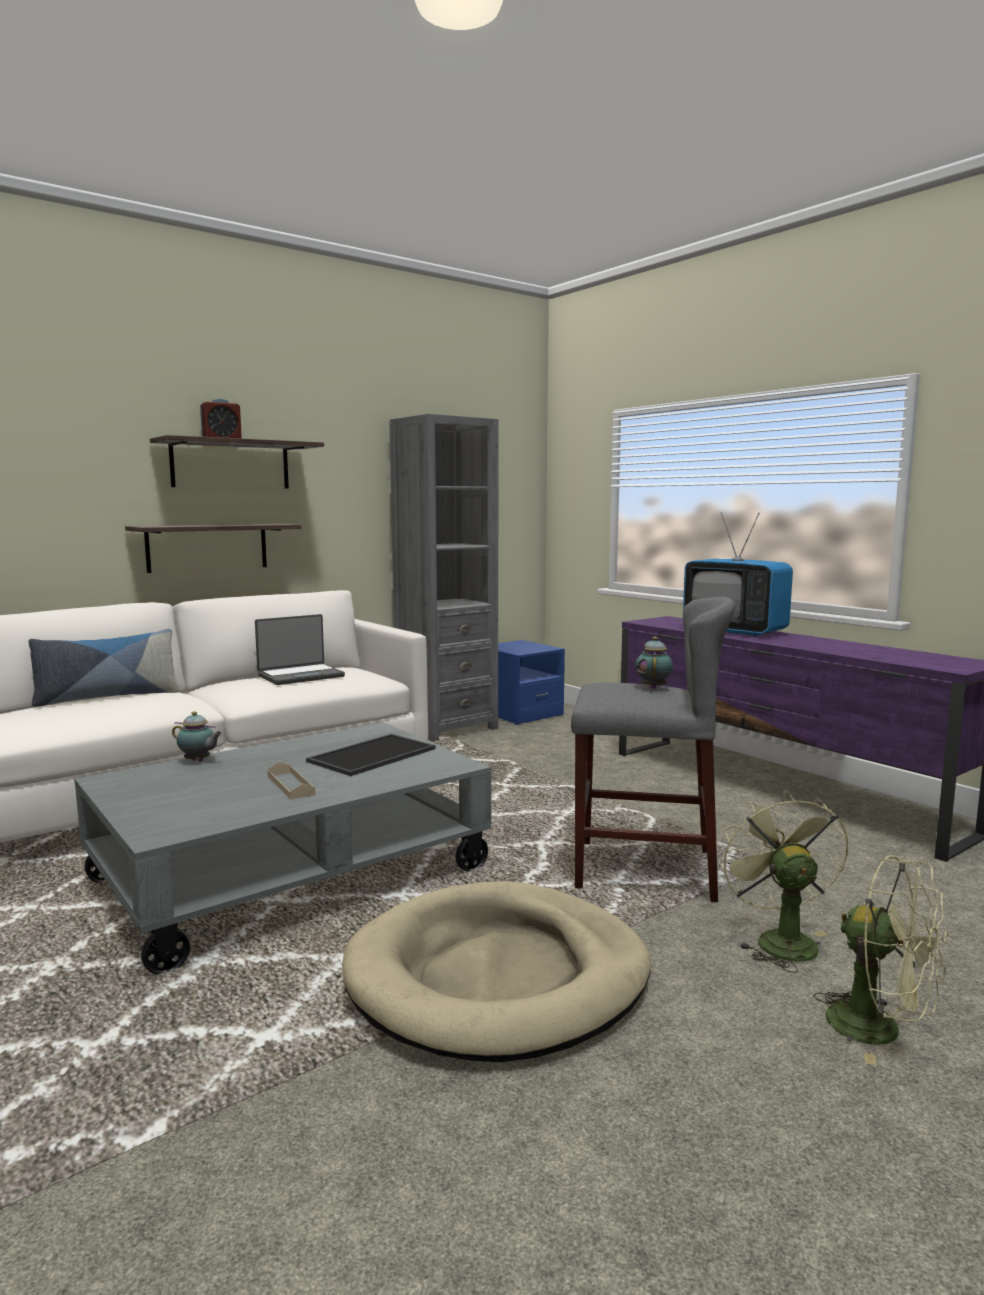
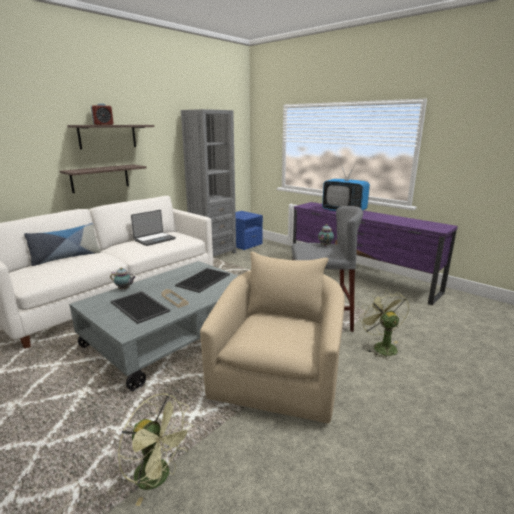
camera: 10 degrees left, 10 degrees up
beige dog bed [342,881,651,1062] -> beige armchair [200,252,345,423]
green fan [813,855,947,1065] -> green fan moved to [118,393,192,506]
none -> tray [111,291,170,324]

